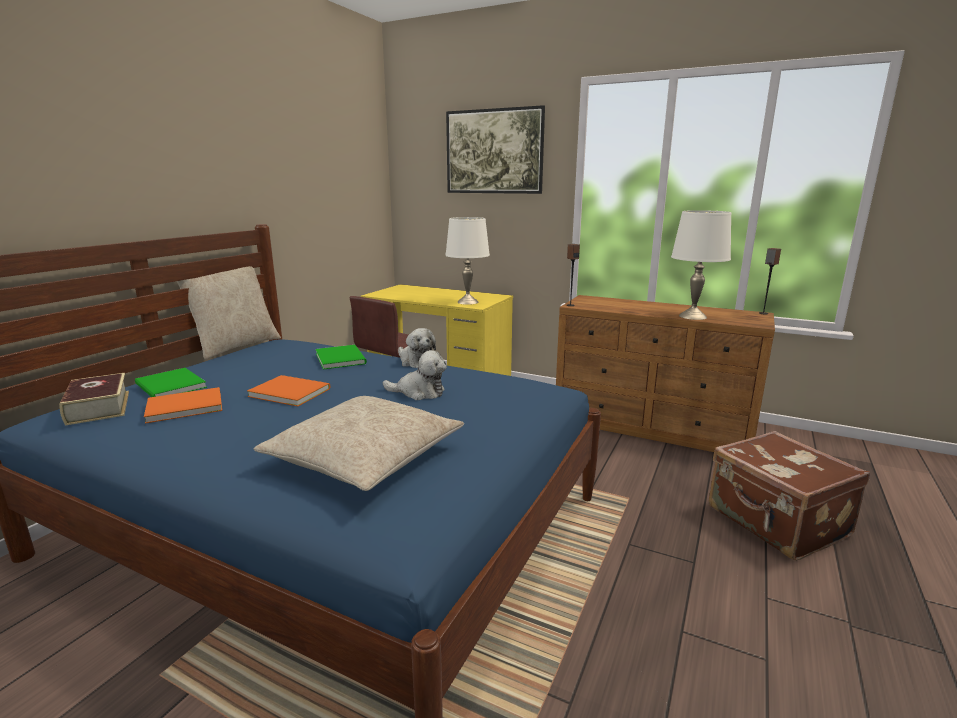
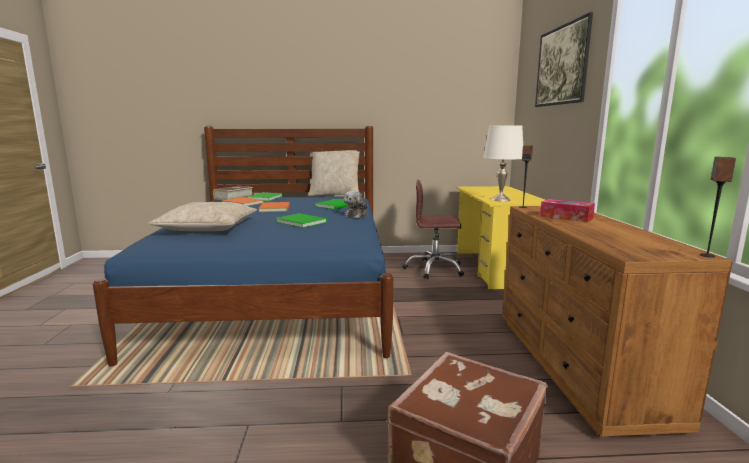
camera: 60 degrees right, 5 degrees down
plush toy [383,350,447,400] -> green book [276,213,327,228]
white table lamp [671,210,731,320] -> none
none -> tissue box [540,199,595,222]

